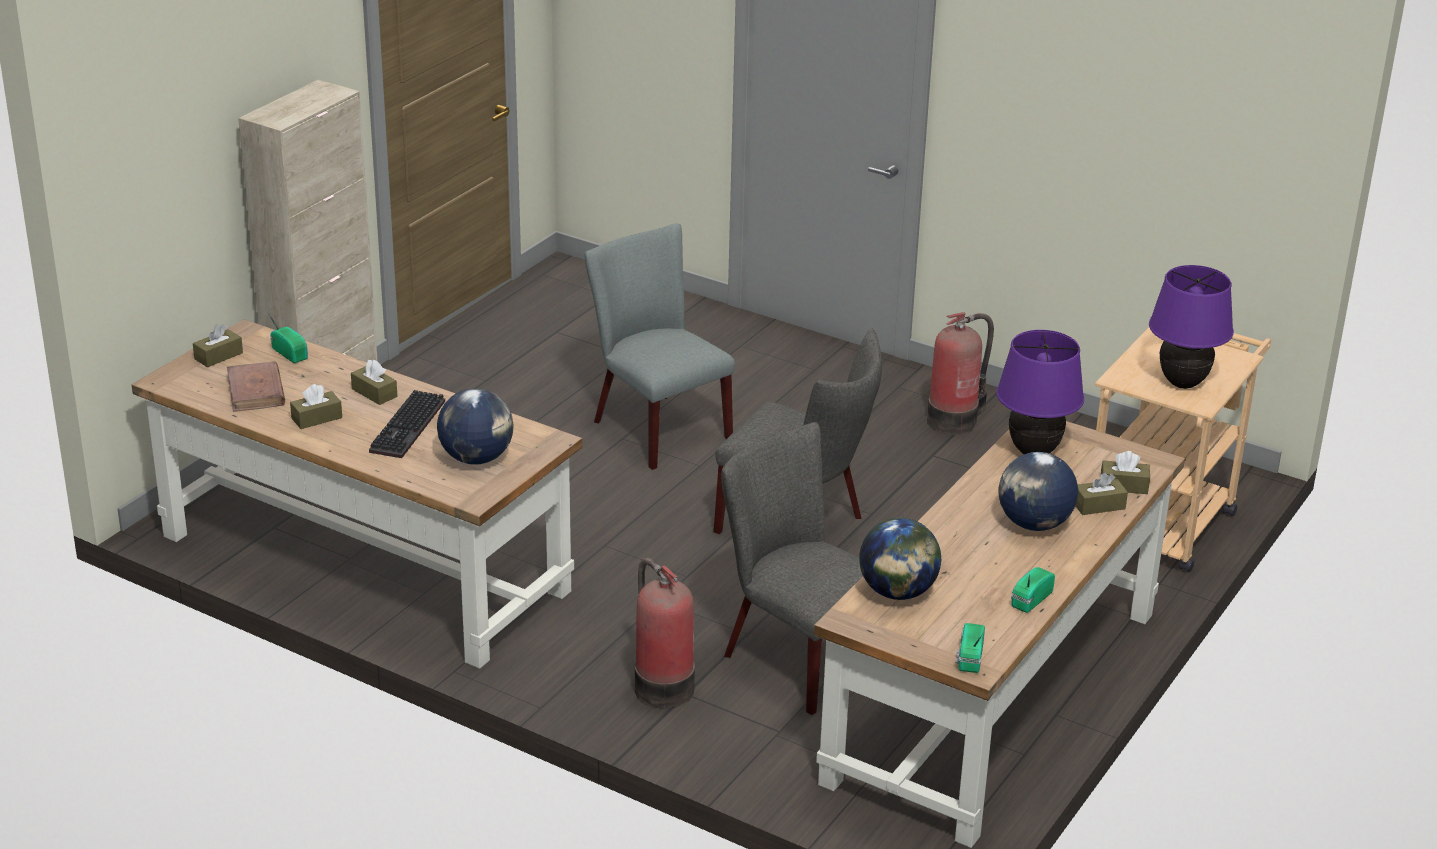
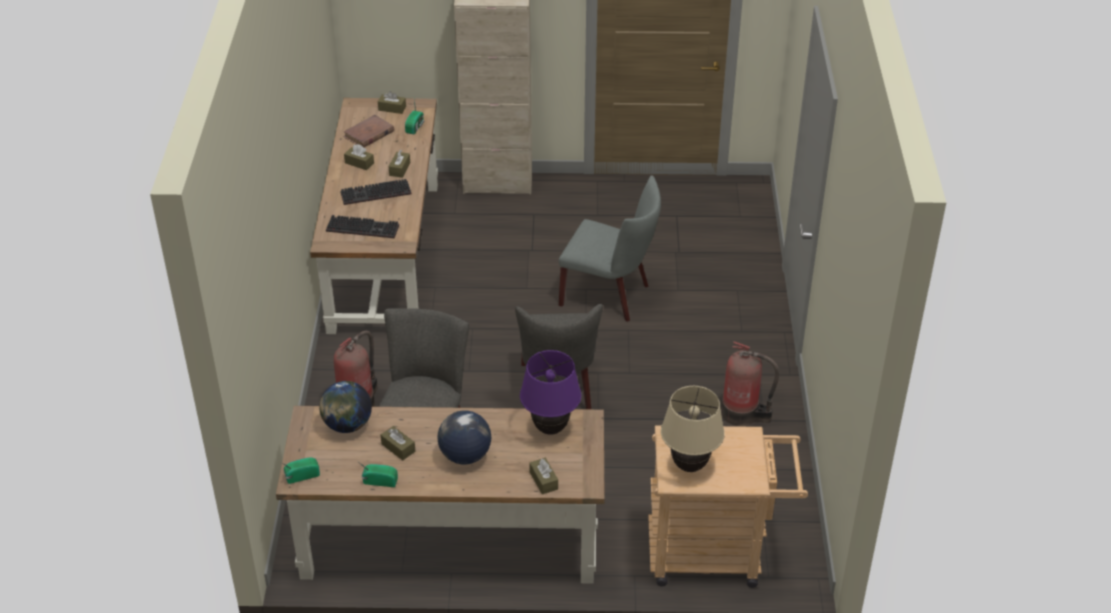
camera: 60 degrees right, 10 degrees up
globe [437,388,514,465] -> keyboard [326,215,399,238]
grey chair [585,223,735,470] -> grey chair turned 90 degrees clockwise [559,175,661,321]
brown tissue box [1076,472,1128,515] -> brown tissue box moved to [381,426,415,460]
purple table lamp [1149,265,1234,389] -> beige table lamp [661,386,725,472]

